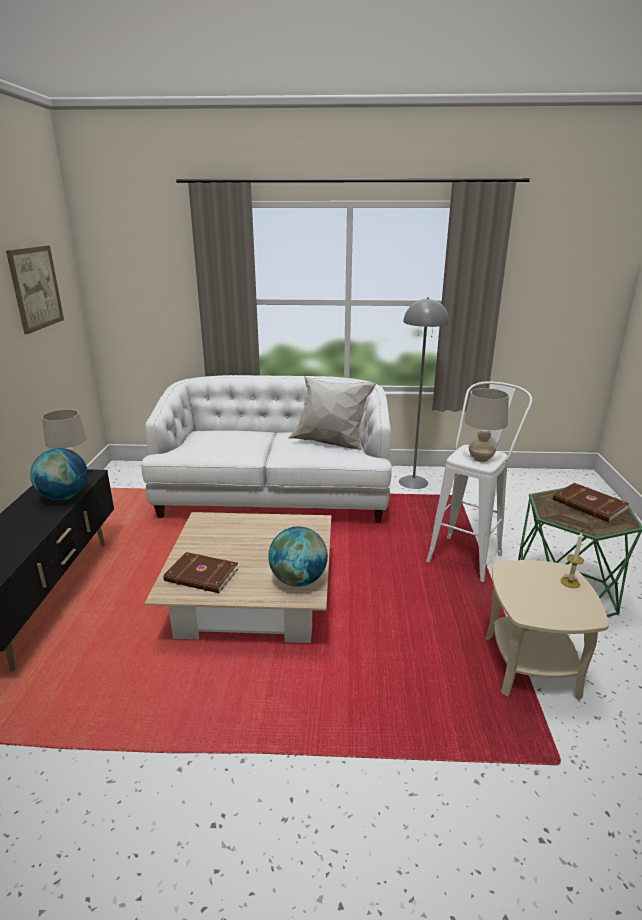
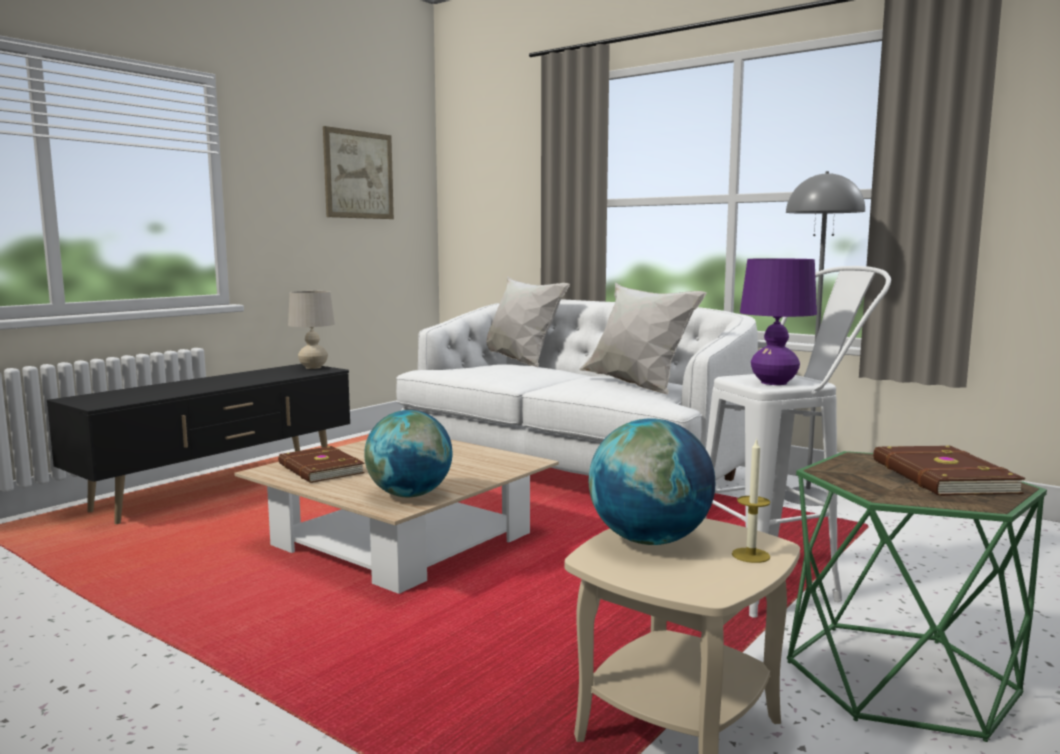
camera: 35 degrees right, 15 degrees down
globe [30,448,88,500] -> globe moved to [589,418,715,545]
beige table lamp [464,388,509,462] -> purple table lamp [740,258,817,385]
none -> white pillow [486,277,570,367]

